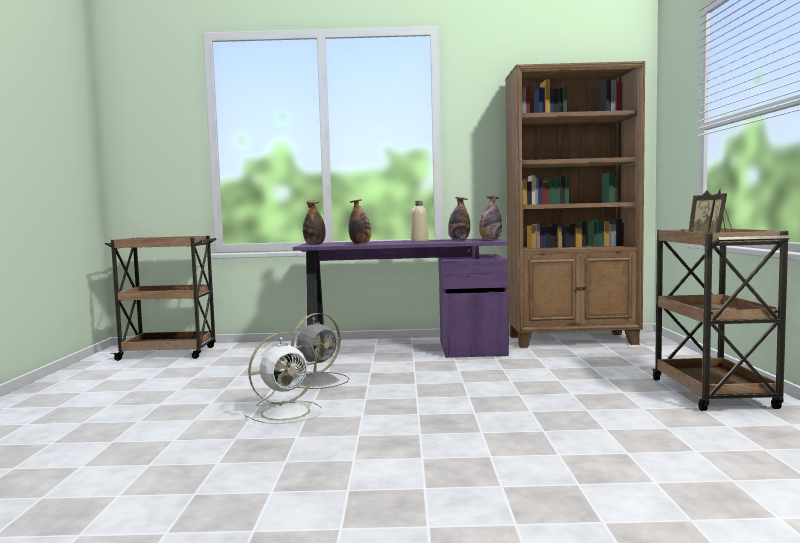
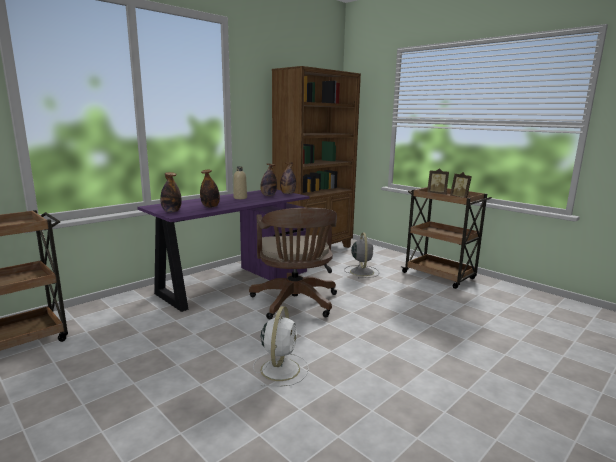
camera: 45 degrees left, 10 degrees up
grey fan [291,313,349,389] -> grey fan moved to [344,233,379,279]
none -> brown office chair [249,208,337,319]

